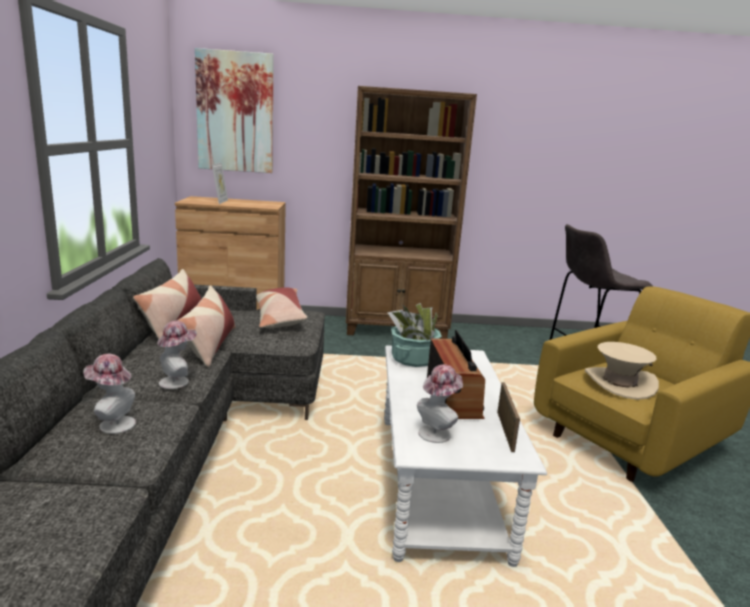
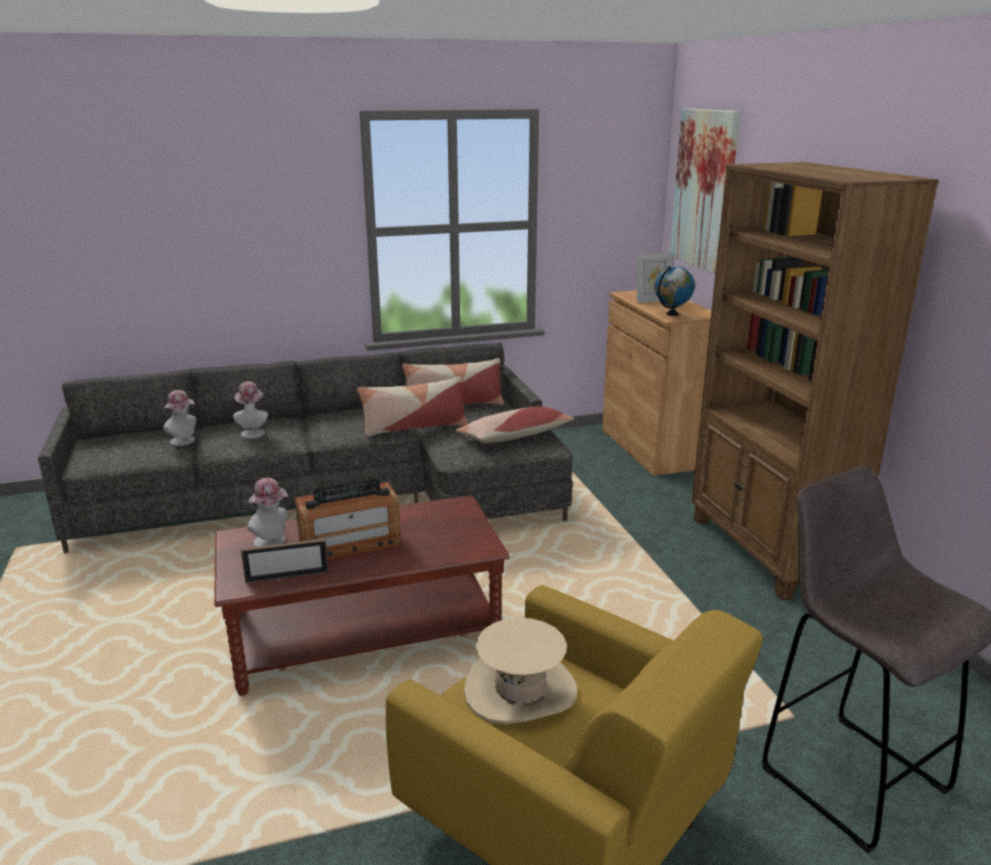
camera: 75 degrees right, 5 degrees up
hat [157,321,197,389] -> hat moved to [163,390,196,446]
white coffee table [384,345,547,567] -> brown coffee table [214,495,510,696]
potted plant [387,303,442,367] -> none
none -> globe [655,266,695,316]

